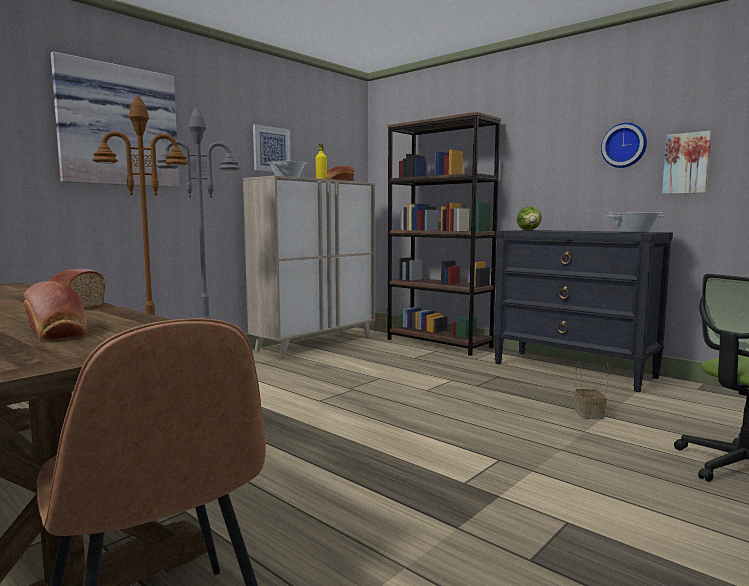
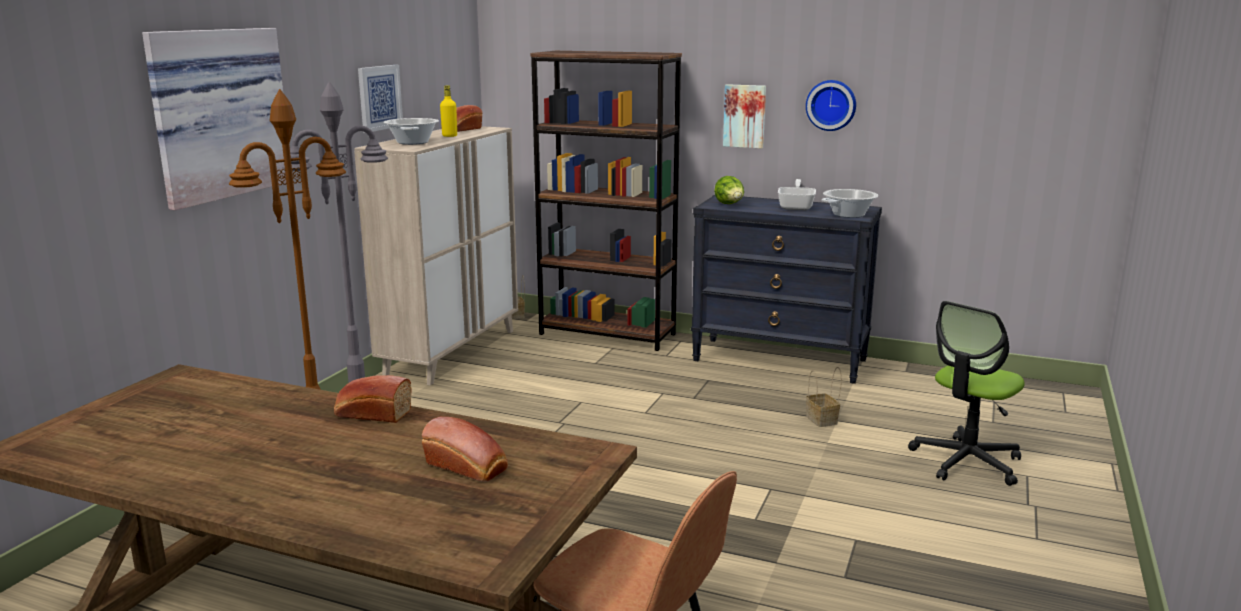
camera: 20 degrees left, 10 degrees up
picture [662,131,712,194] -> picture moved to [723,84,766,149]
none -> frying pan [778,179,816,210]

